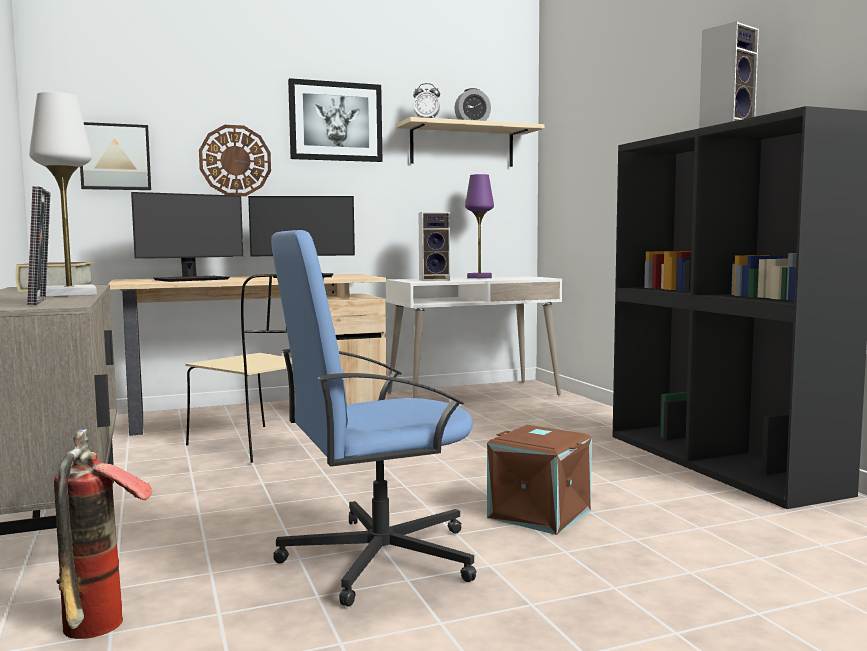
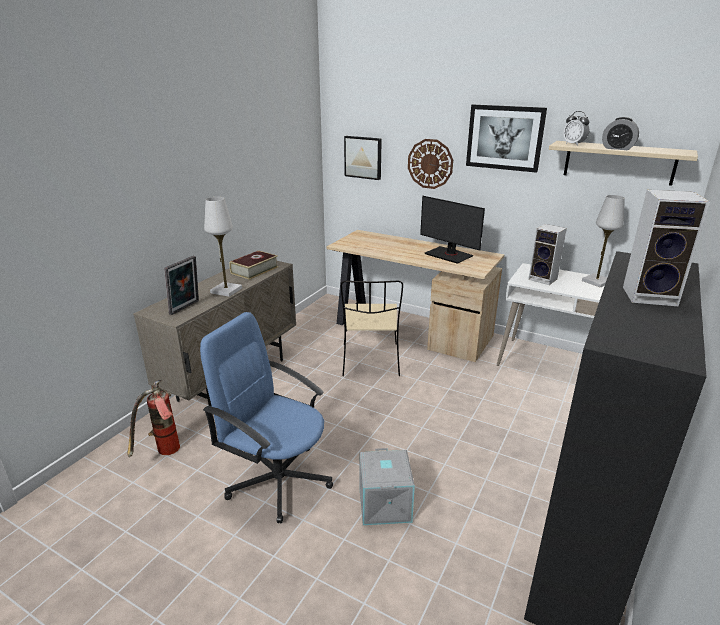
camera: 50 degrees right, 20 degrees up
monitor [131,192,243,282] -> none
purple table lamp [465,174,494,278] -> white table lamp [582,195,625,288]
brown storage box [487,425,592,535] -> grey storage box [359,448,415,525]

